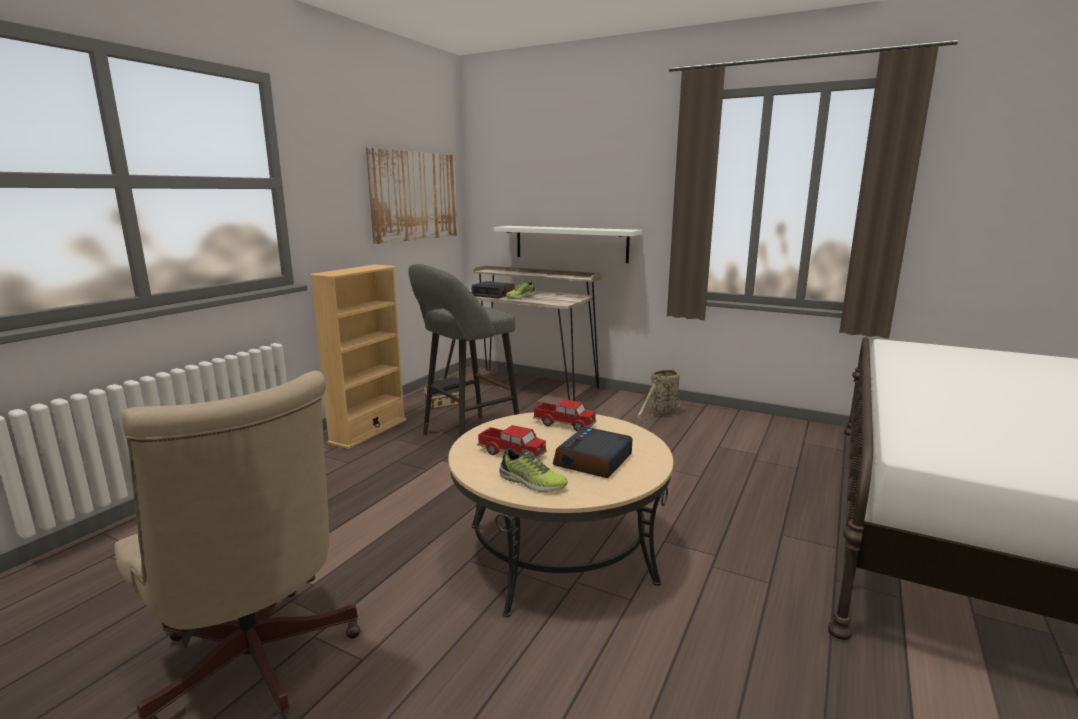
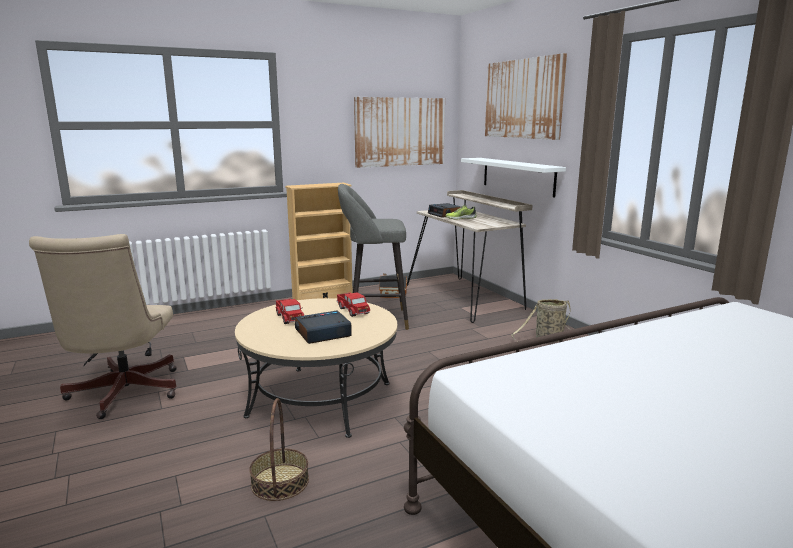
camera: 35 degrees right, 0 degrees up
shoe [499,448,568,492] -> none
none -> basket [249,398,309,501]
none -> picture [485,53,567,140]

